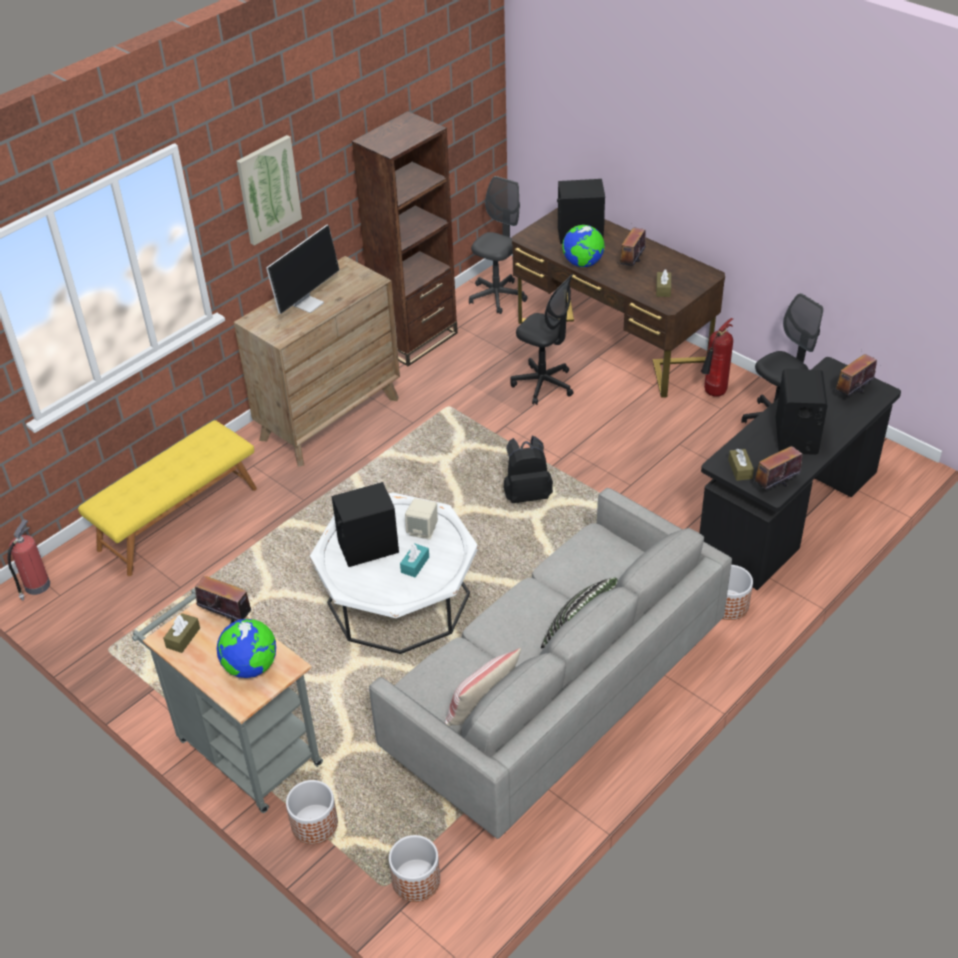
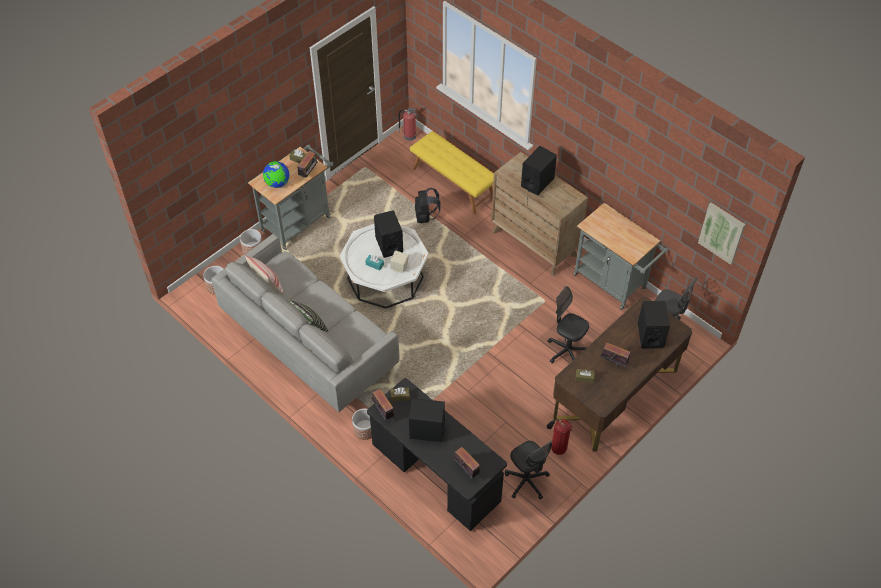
camera: 90 degrees right, 10 degrees up
picture [236,135,302,246] -> picture moved to [698,203,746,265]
monitor [266,225,339,314] -> black speaker [521,146,557,196]
brown bookcase [352,111,458,366] -> grey cart [573,203,668,310]
black backpack [504,435,553,503] -> black backpack moved to [415,188,441,223]
black office chair [510,275,574,405] -> black office chair turned 90 degrees clockwise [548,286,589,363]
globe [562,225,605,267] -> none

